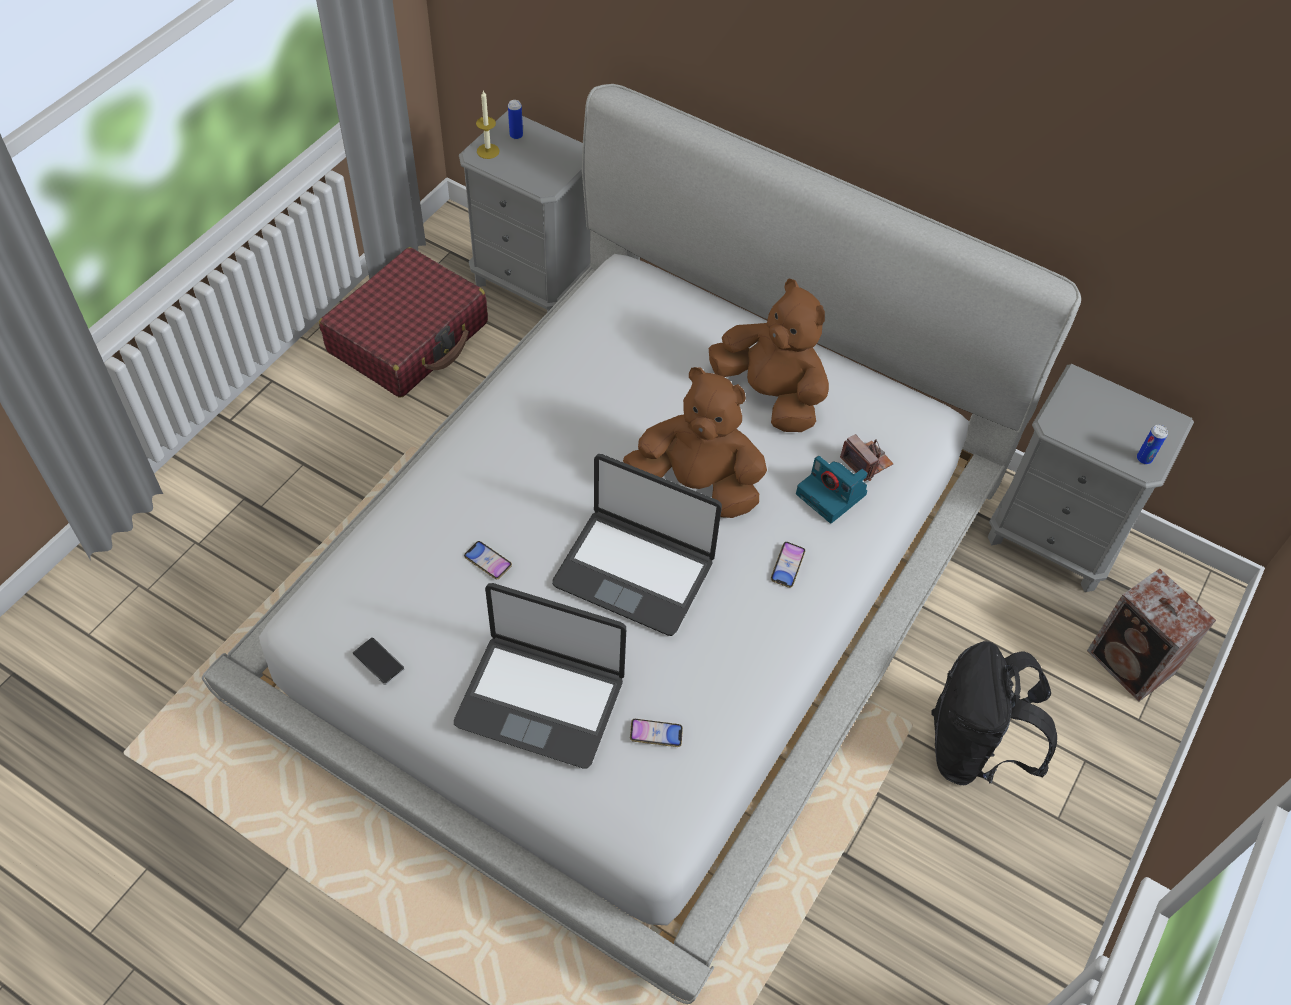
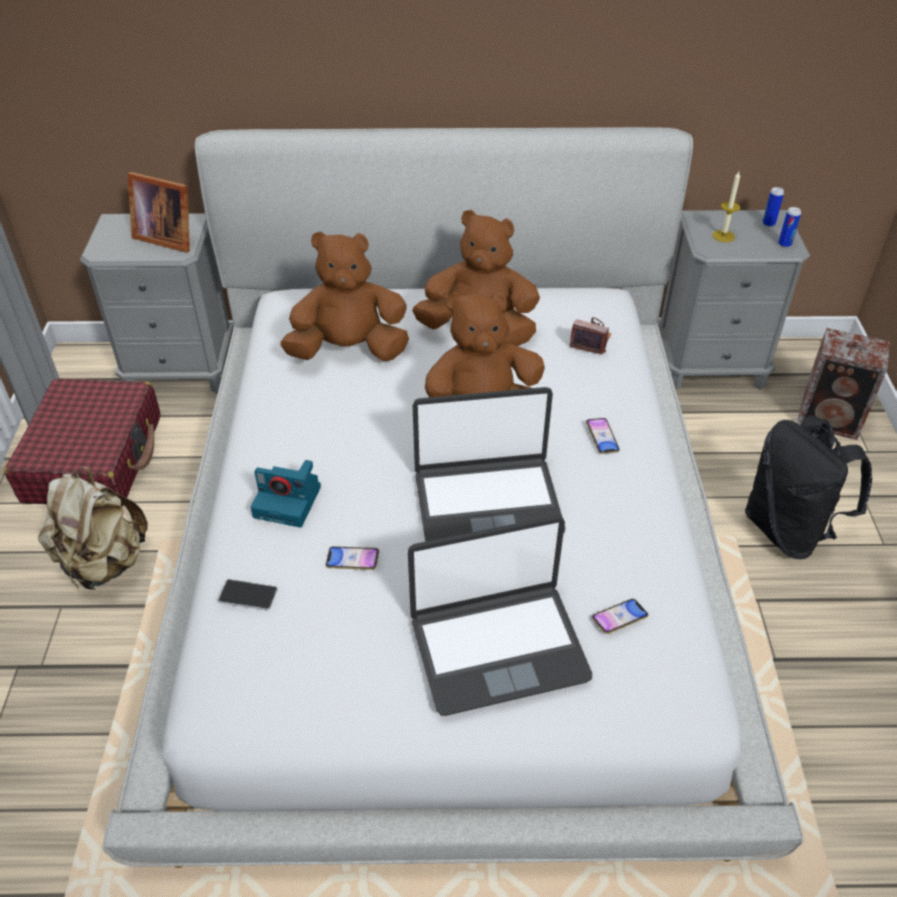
camera: 30 degrees left, 10 degrees down
phone [353,637,404,685] -> phone moved to [218,579,277,611]
candle [476,90,500,159] -> candle moved to [713,172,740,242]
can [508,100,523,140] -> can moved to [762,187,784,227]
camera [796,456,868,523] -> camera moved to [251,460,321,527]
none -> beige backpack [38,467,148,590]
none -> picture frame [127,172,190,253]
none -> brown plush toy [281,231,409,361]

